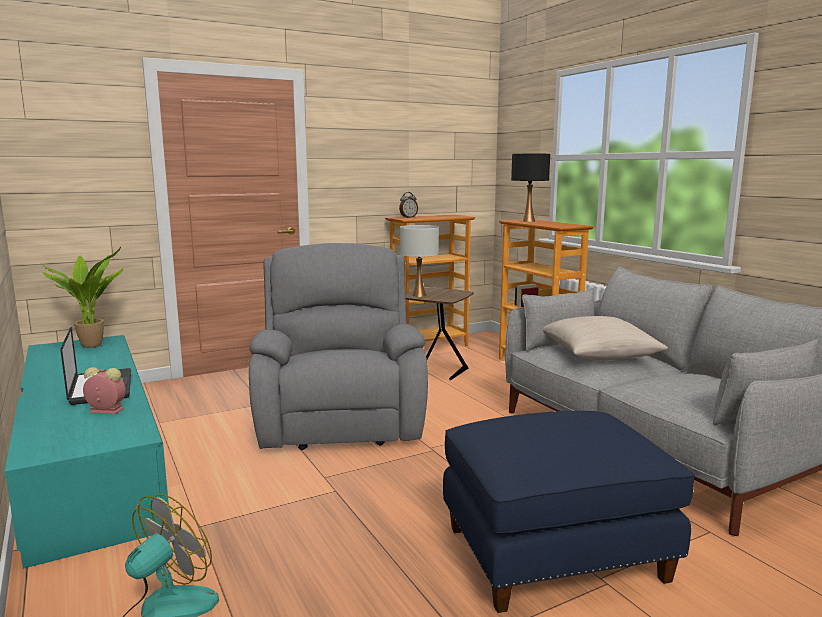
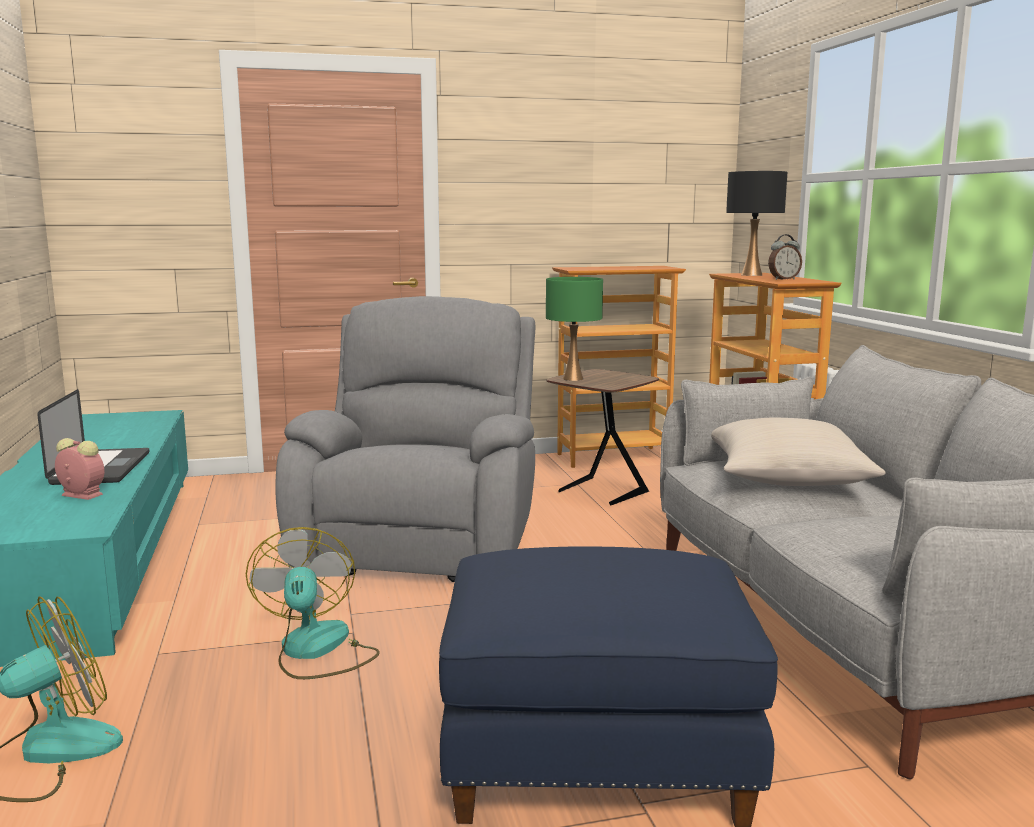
camera: 15 degrees right, 0 degrees up
potted plant [42,247,123,348] -> none
alarm clock [399,192,418,218] -> alarm clock moved to [768,234,802,280]
white table lamp [400,225,439,297] -> green table lamp [546,277,603,381]
none -> fan [246,527,380,679]

